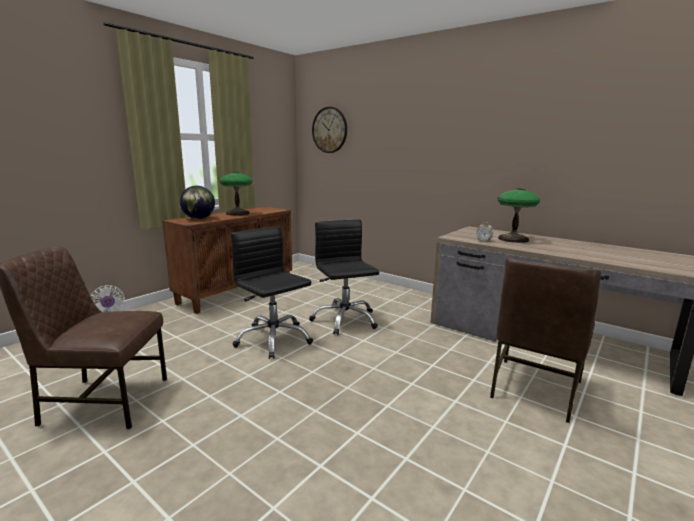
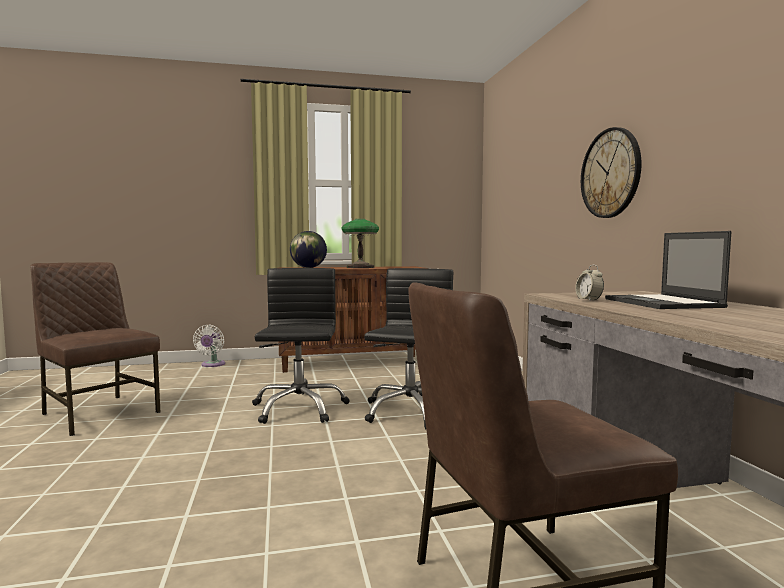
camera: 40 degrees right, 10 degrees down
wall clock [312,107,347,153] -> wall clock moved to [581,127,642,218]
table lamp [498,189,540,243] -> laptop [605,231,732,309]

